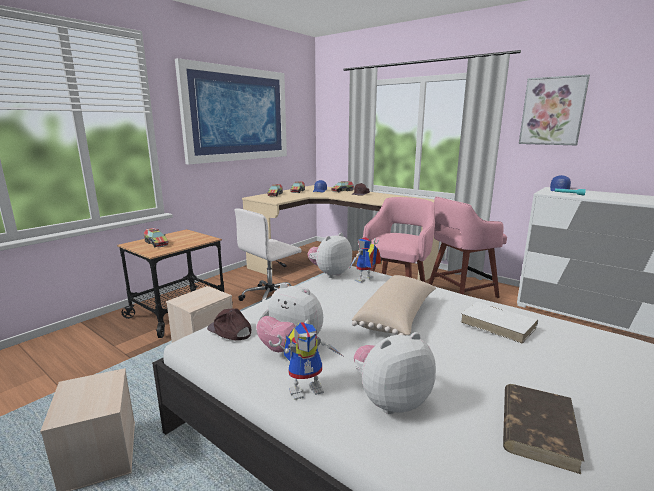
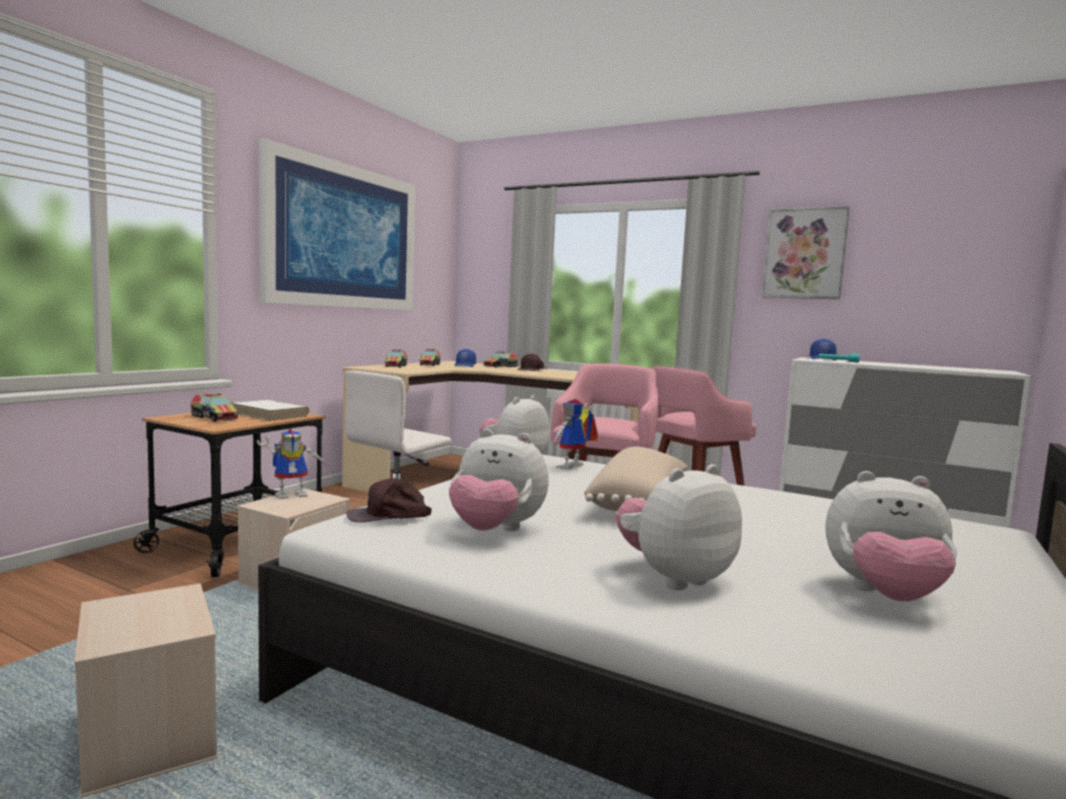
camera: 10 degrees left, 10 degrees down
brown cap [207,308,251,341] -> brown cap turned 45 degrees counterclockwise [346,478,432,522]
toy robot [269,322,343,400] -> toy robot moved to [257,428,328,499]
white book [460,302,538,344] -> white book moved to [233,400,310,421]
brown book [503,384,584,474] -> plush toy [826,471,957,601]

